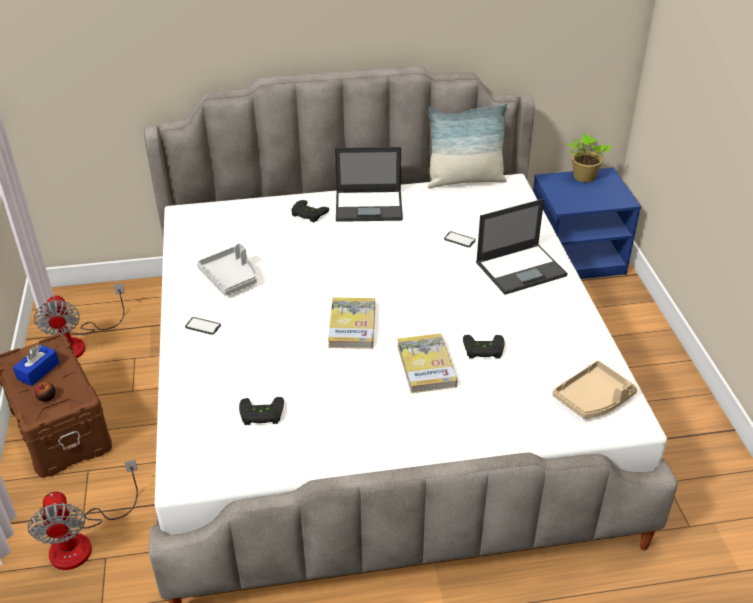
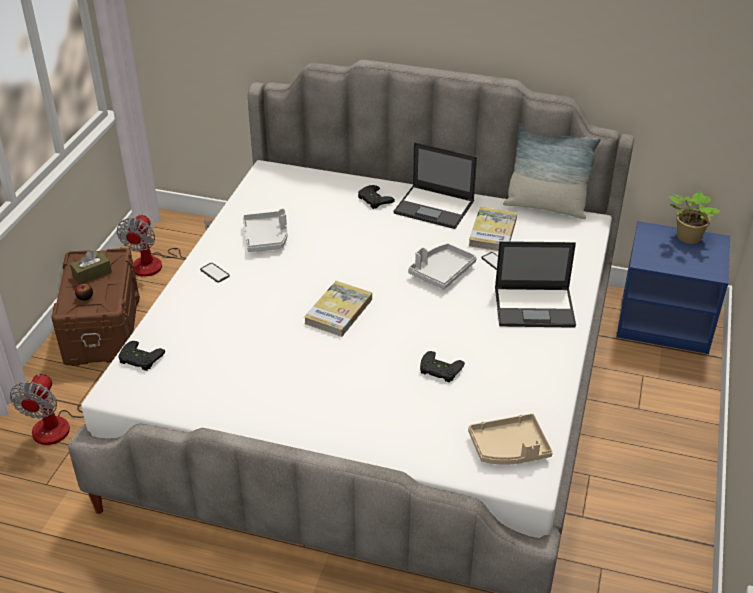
camera: 25 degrees right, 0 degrees up
blue tissue box [13,344,60,386] -> brown tissue box [70,250,112,285]
black game controller [239,397,284,425] -> black game controller moved to [118,341,165,371]
book [397,333,458,393] -> book moved to [469,207,517,251]
none -> grey tray [408,243,477,289]

